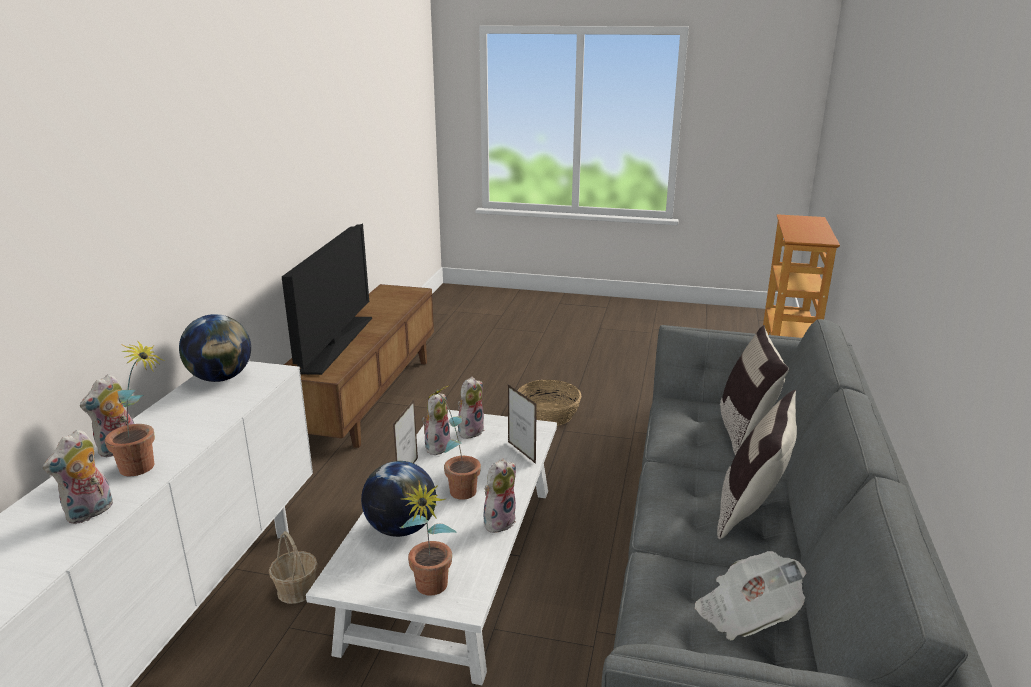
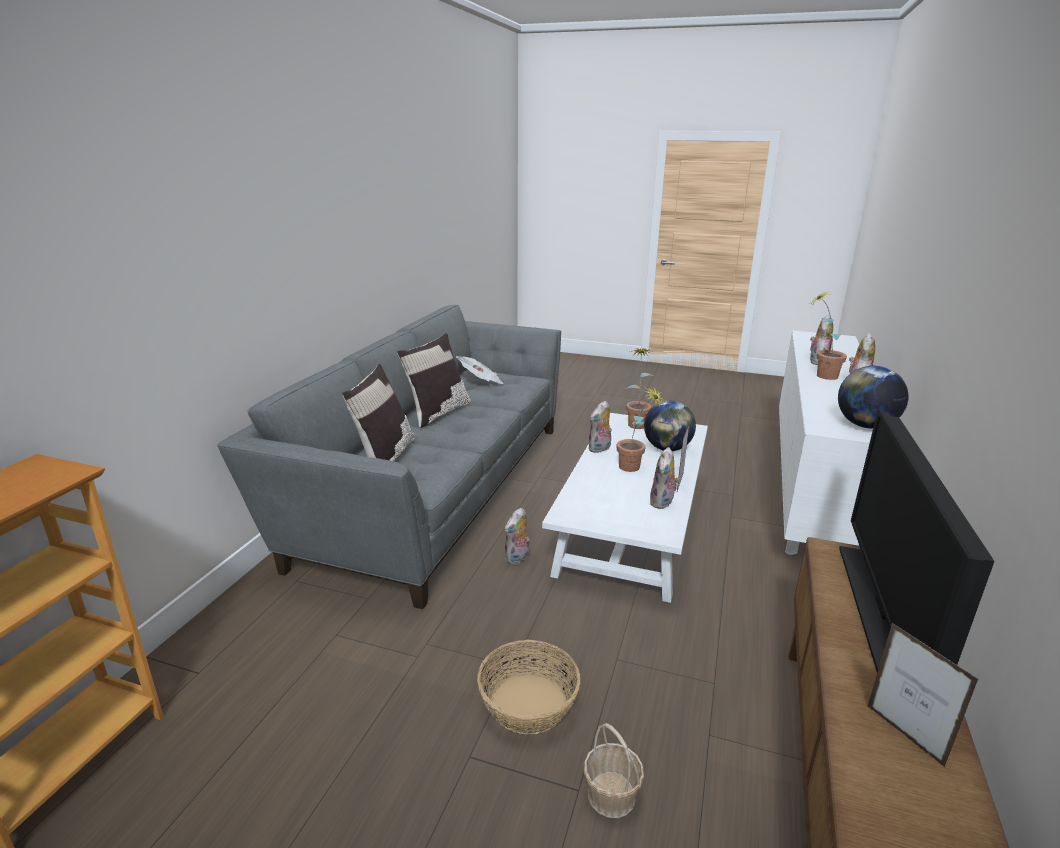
camera: 175 degrees left, 0 degrees up
basket [269,531,318,604] -> basket moved to [584,723,644,818]
plush toy [458,377,485,439] -> plush toy moved to [505,507,530,564]
picture frame [508,384,537,464] -> picture frame moved to [868,623,979,767]

